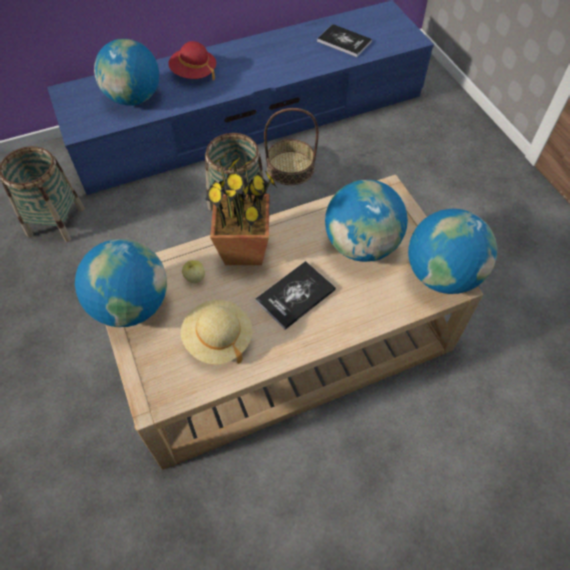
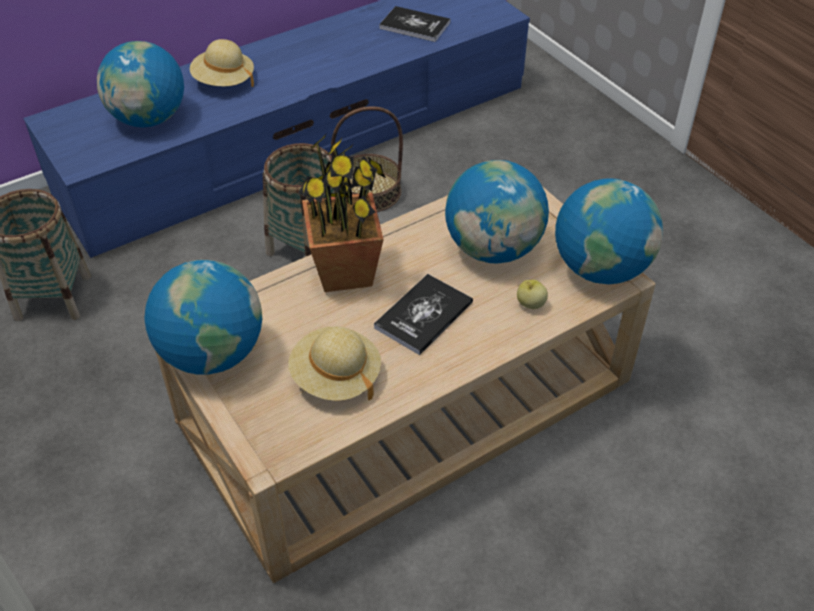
camera: 10 degrees left, 10 degrees down
red hat [168,41,216,80] -> beige hat [190,39,254,87]
apple [182,260,205,283] -> apple moved to [517,280,548,309]

